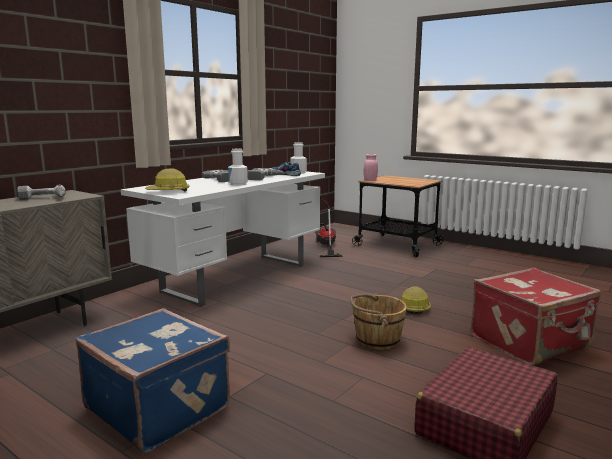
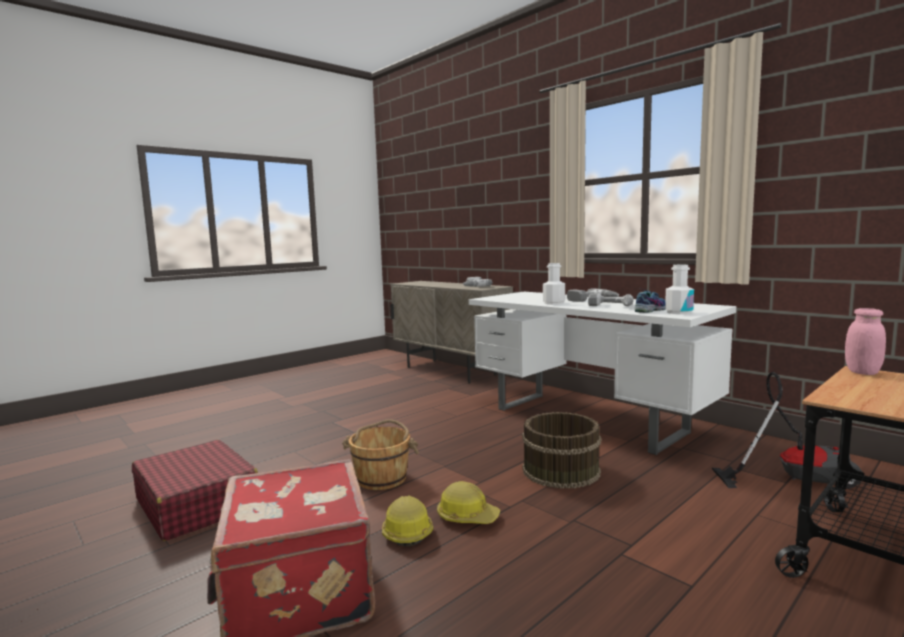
camera: 100 degrees right, 5 degrees down
blue suitcase [76,308,230,453] -> none
hard hat [145,168,190,192] -> hard hat moved to [382,495,433,547]
none -> brown bucket [522,412,601,489]

